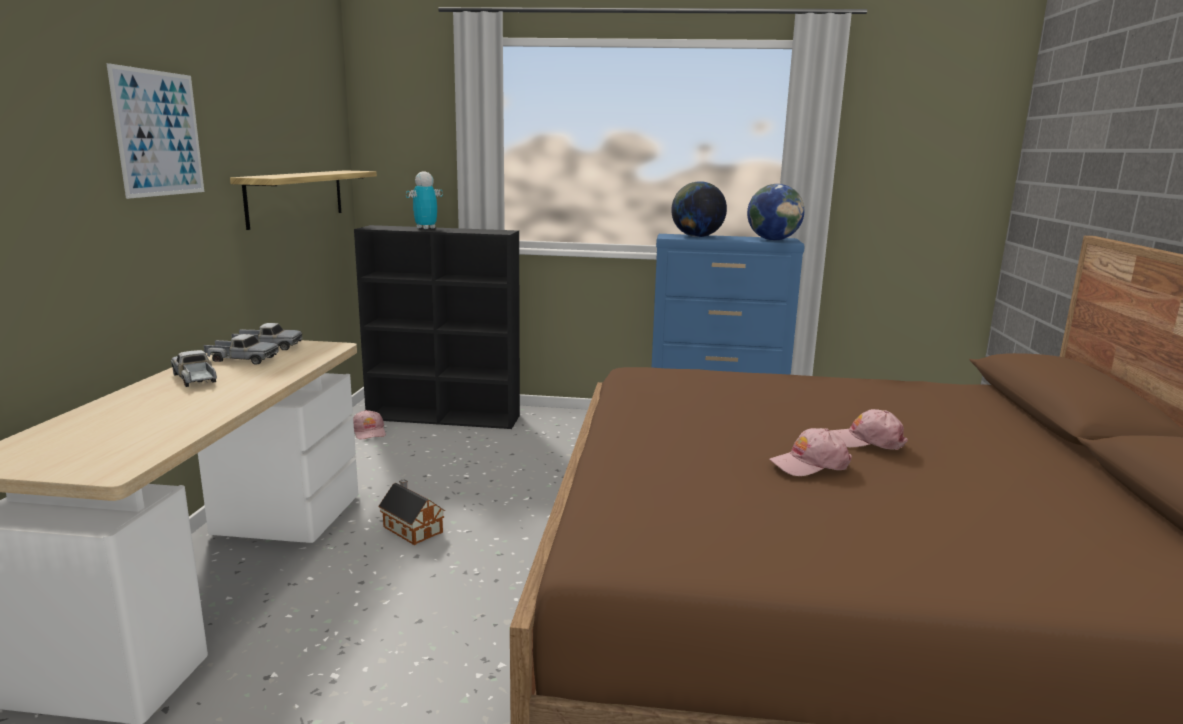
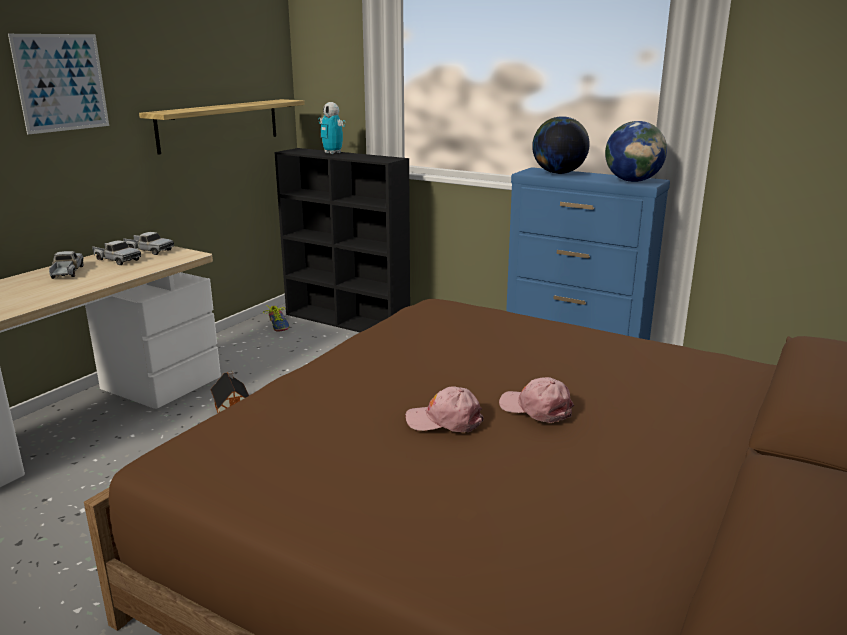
camera: 25 degrees right, 5 degrees up
pink cap [353,410,386,440] -> shoe [263,306,289,331]
toy robot [406,171,443,229] -> toy robot turned 105 degrees counterclockwise [318,102,346,154]

